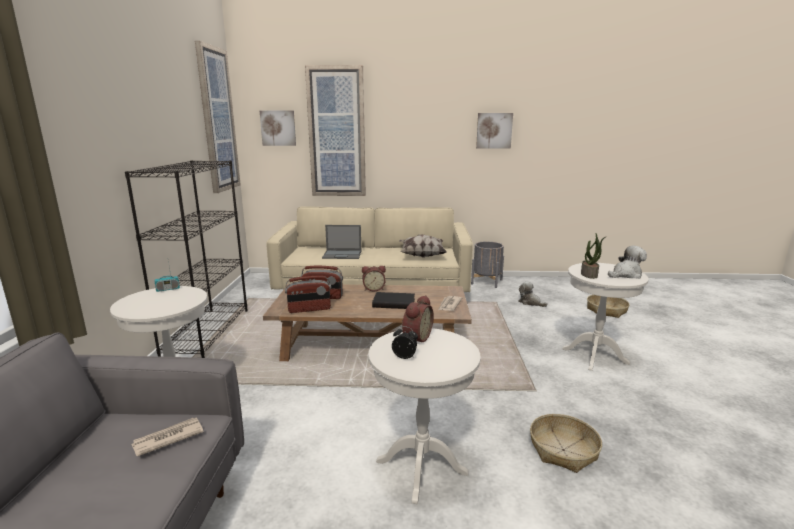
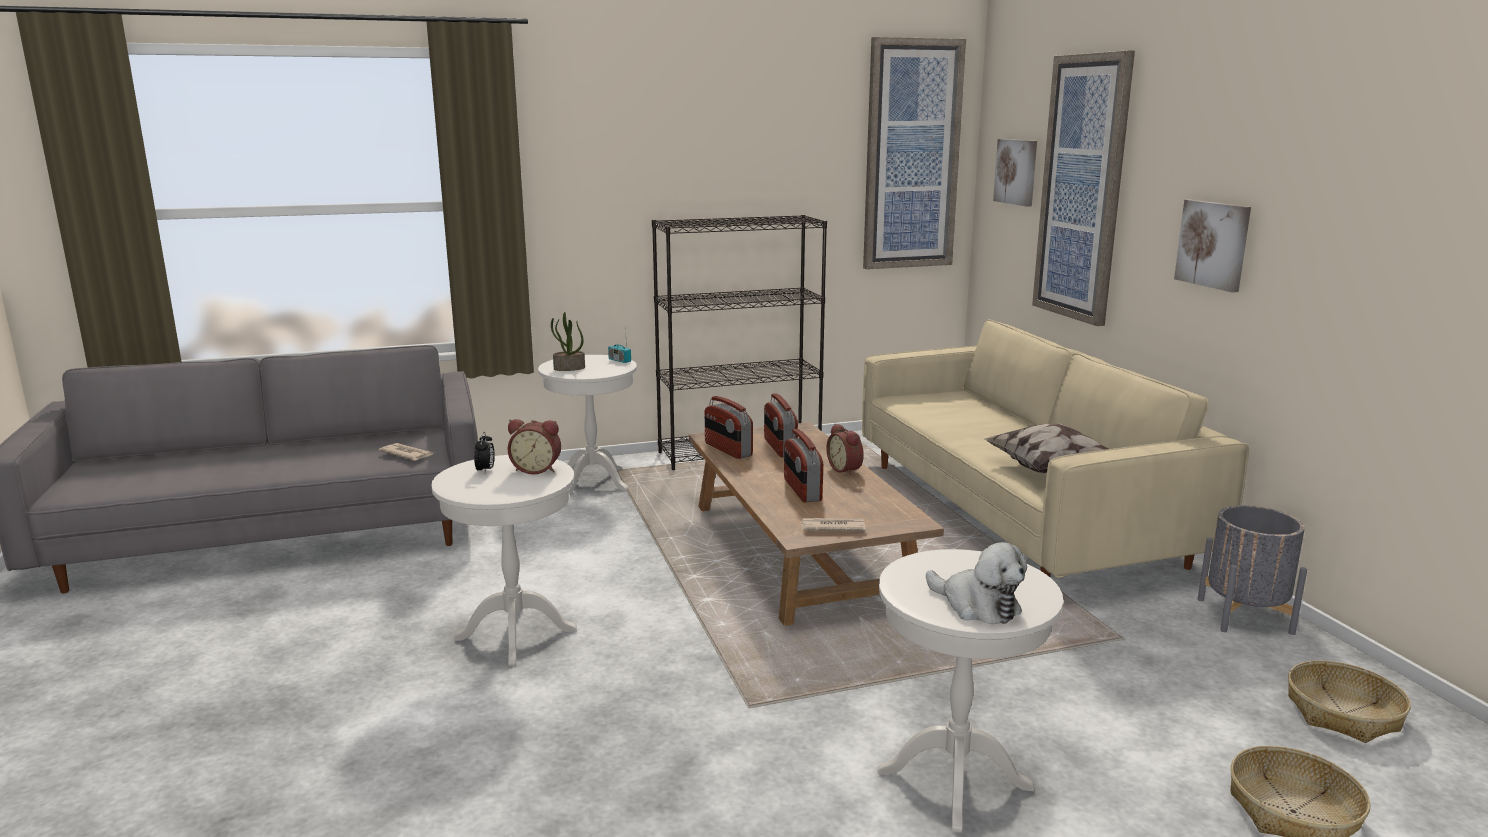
camera: 70 degrees right, 0 degrees up
laptop [322,225,361,259] -> none
black book [372,292,415,309] -> radio [784,429,823,503]
picture [476,113,513,149] -> picture moved to [1174,200,1251,293]
plush toy [518,281,547,307] -> none
basket [530,414,602,473] -> basket moved to [1288,660,1411,743]
potted plant [581,234,607,279] -> potted plant moved to [551,312,585,371]

